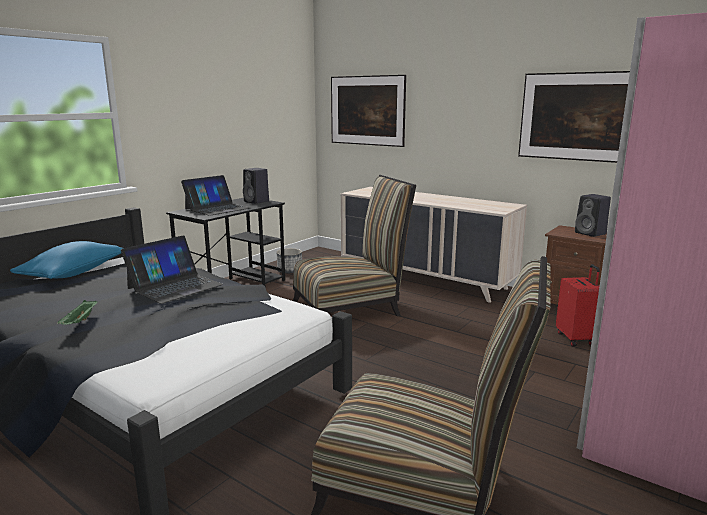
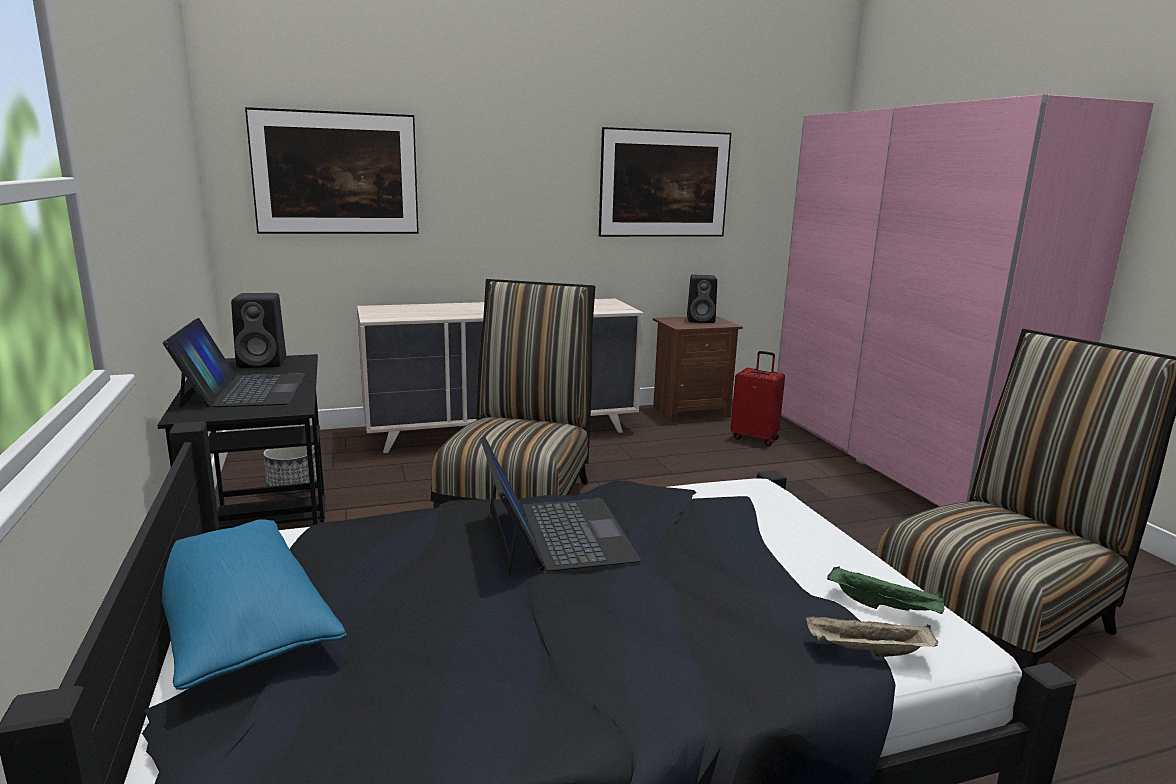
camera: 55 degrees left, 0 degrees up
green tray [57,300,97,325] -> green tray moved to [827,566,944,614]
none -> beige tray [806,615,938,657]

